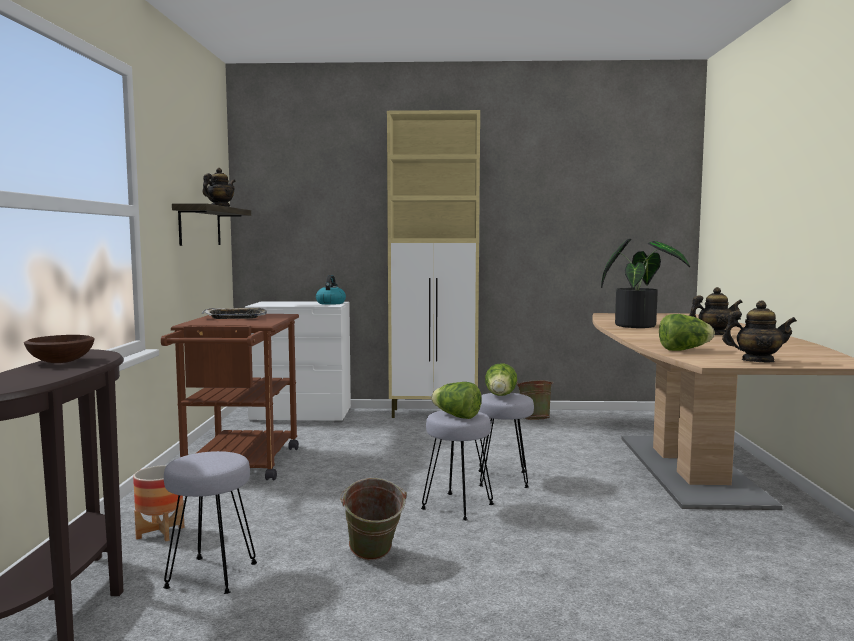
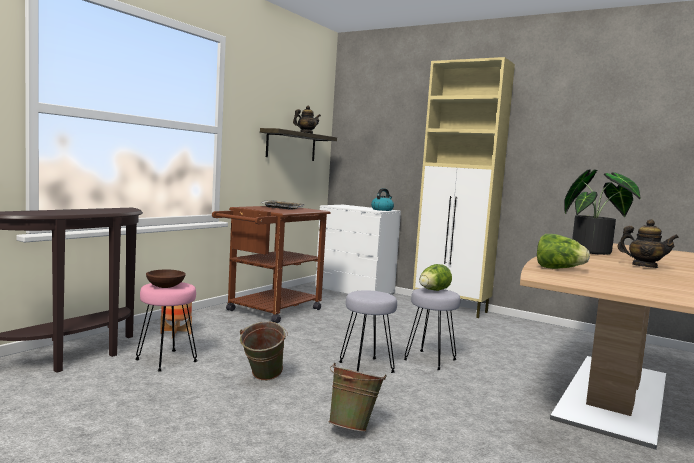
camera: 30 degrees right, 0 degrees up
brown bowl [24,335,95,363] -> brown bowl moved to [146,270,186,288]
grey stool [163,451,257,594] -> pink stool [135,282,197,371]
lettuce [431,382,482,419] -> none
green bucket [516,380,554,420] -> green bucket moved to [329,363,387,432]
teapot [722,300,797,362] -> none

